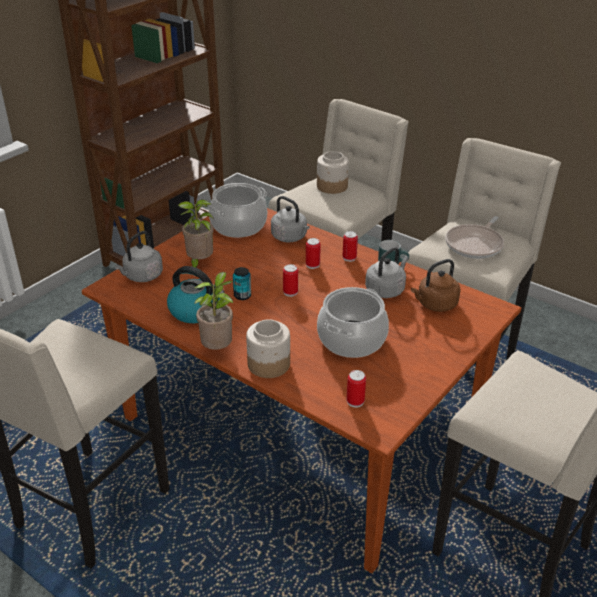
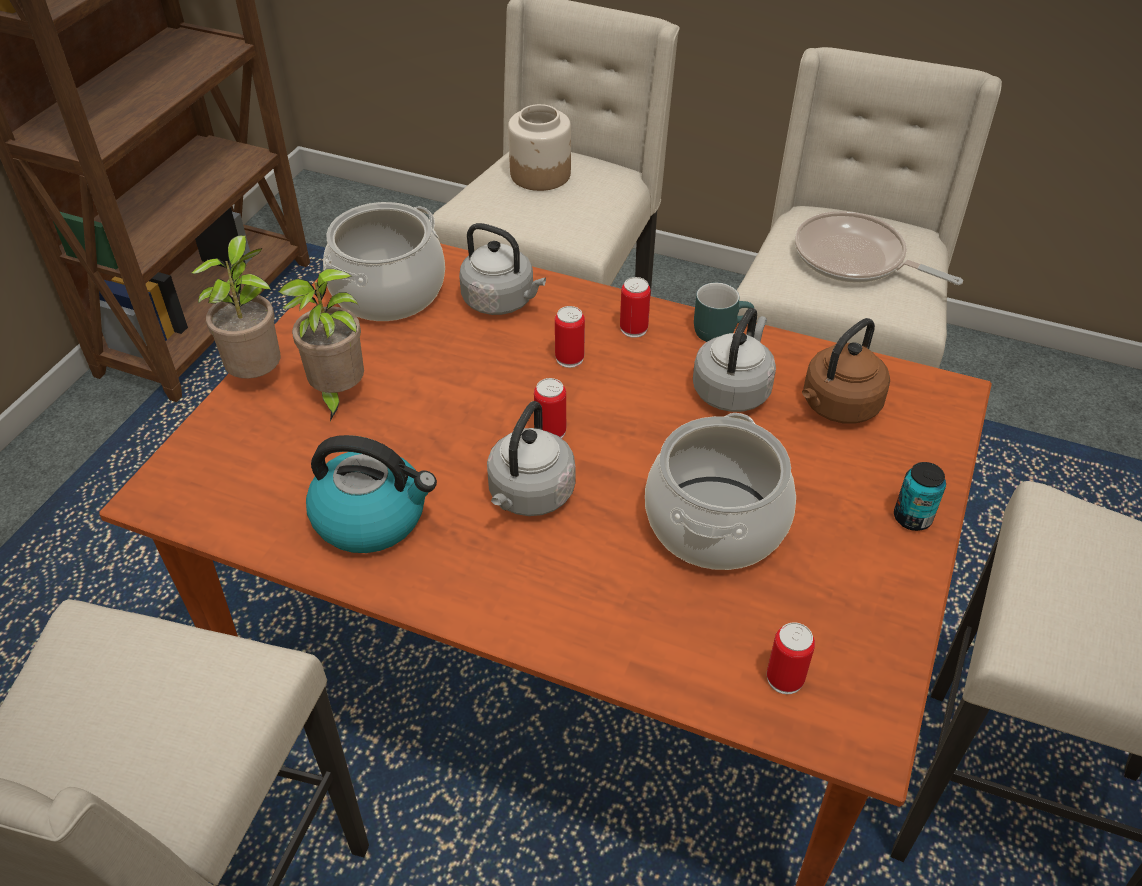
camera: 15 degrees left, 10 degrees up
grey kettle [115,231,163,282] -> grey kettle moved to [487,401,575,516]
potted plant [194,272,233,350] -> potted plant moved to [191,235,280,379]
can [233,267,251,300] -> can moved to [894,462,946,531]
jar [246,319,290,378] -> none
frying pan [445,216,504,259] -> frying pan turned 105 degrees clockwise [795,211,963,285]

